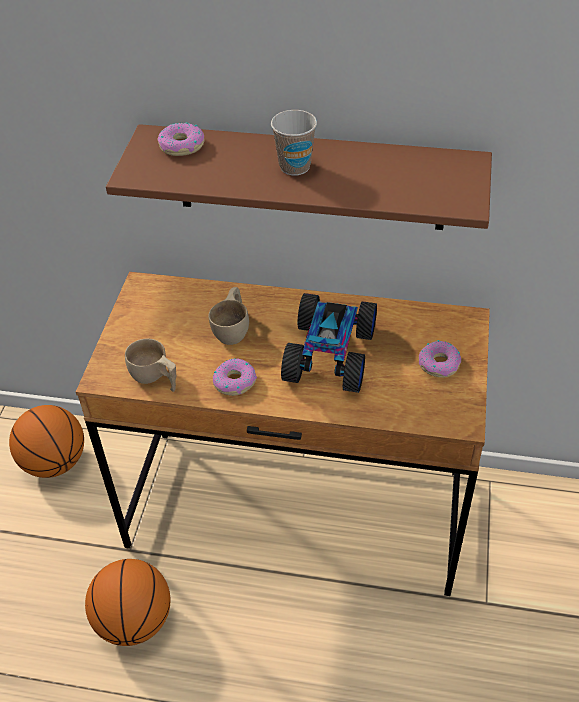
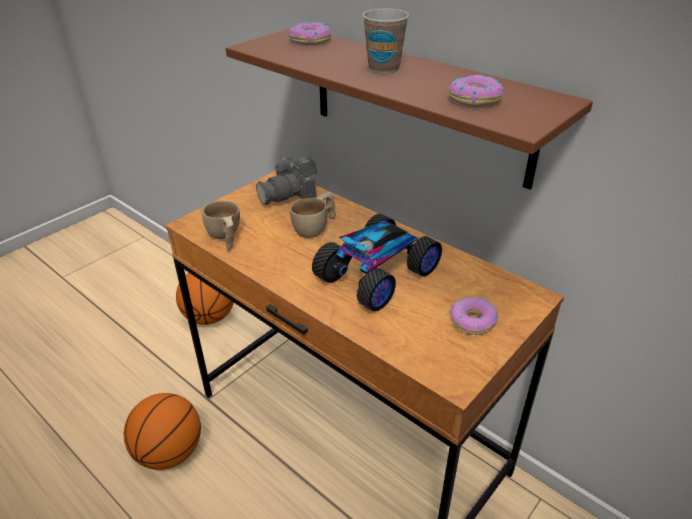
camera: 30 degrees right, 10 degrees down
donut [213,359,257,396] -> donut moved to [449,75,504,107]
none -> camera [256,158,317,205]

